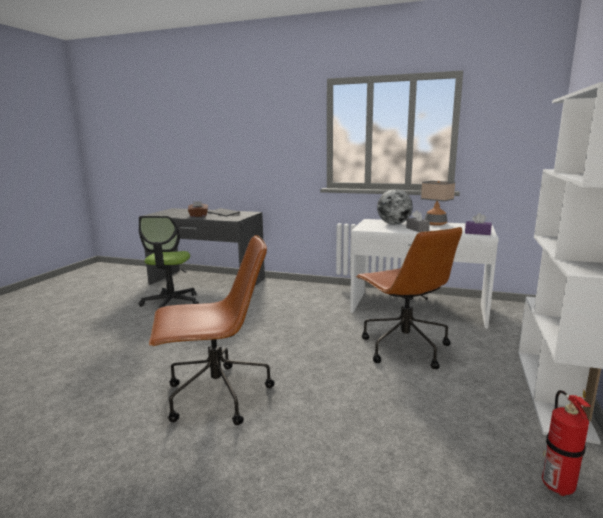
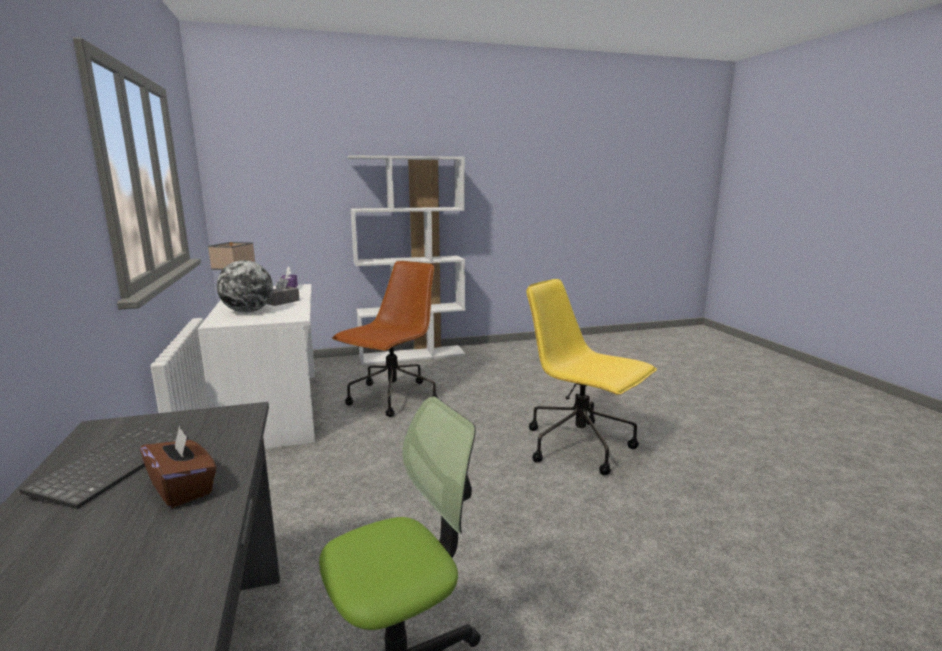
camera: 125 degrees left, 0 degrees up
brown office chair [149,235,274,425] -> yellow office chair [526,279,657,475]
fire extinguisher [542,390,591,496] -> none

